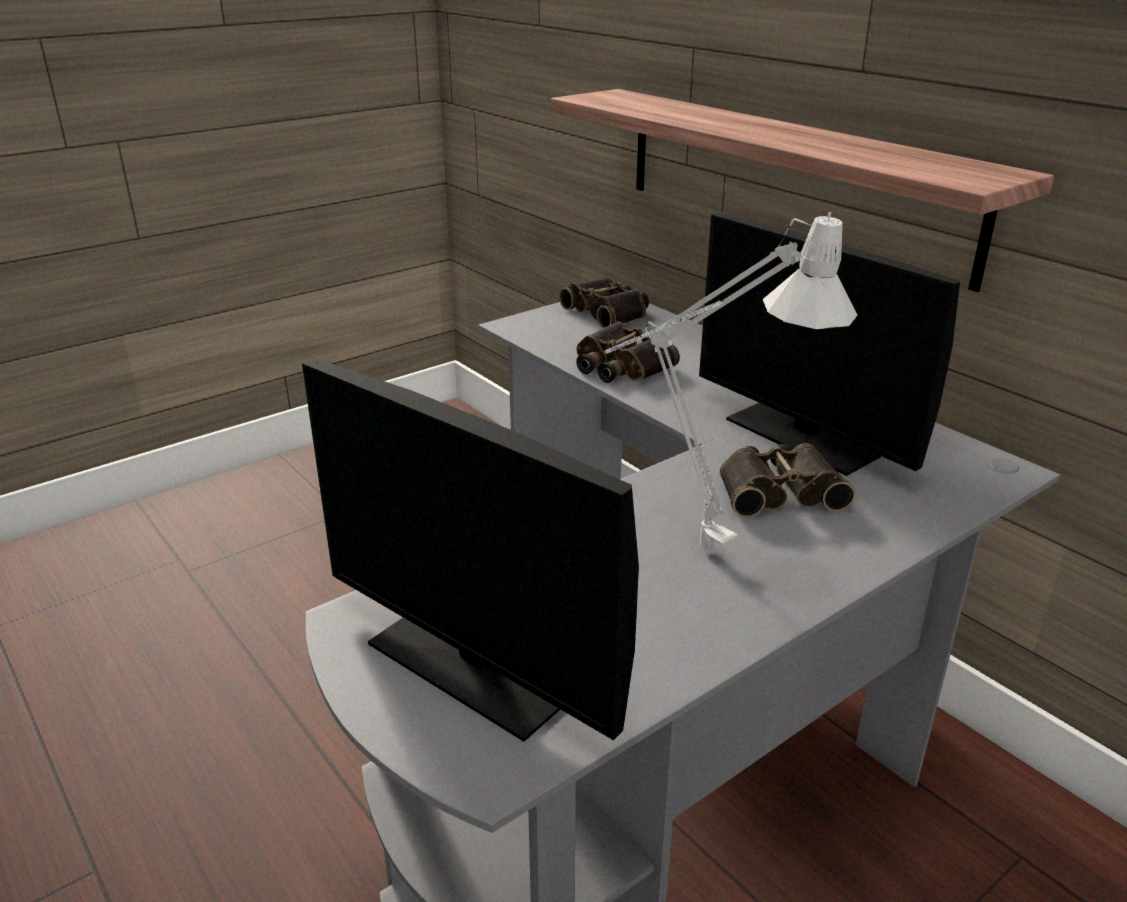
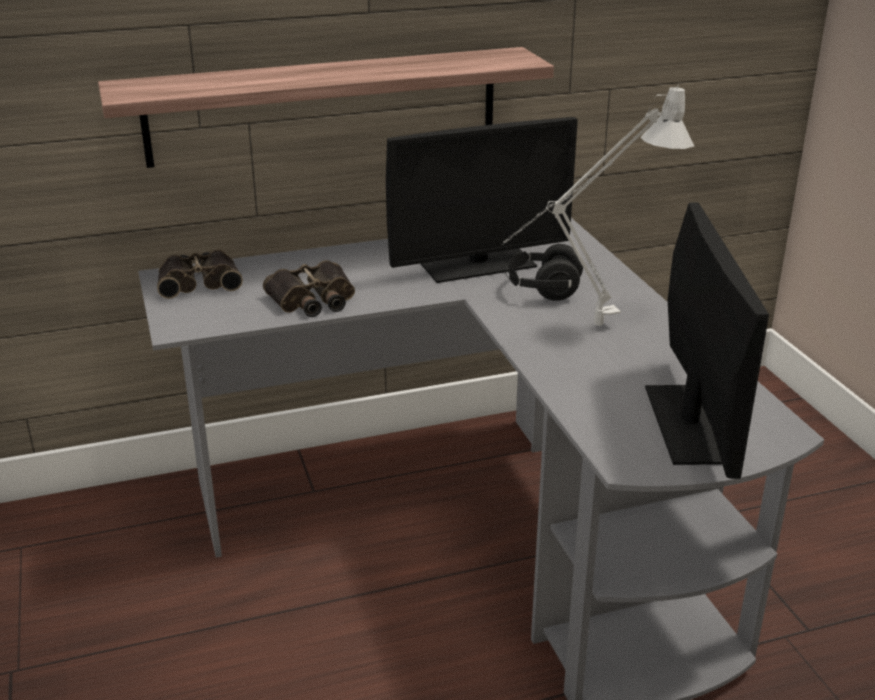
camera: 70 degrees left, 0 degrees up
monitor [302,359,639,742] -> monitor turned 60 degrees counterclockwise [645,202,769,479]
binoculars [719,443,855,518] -> black headphones [506,244,583,301]

